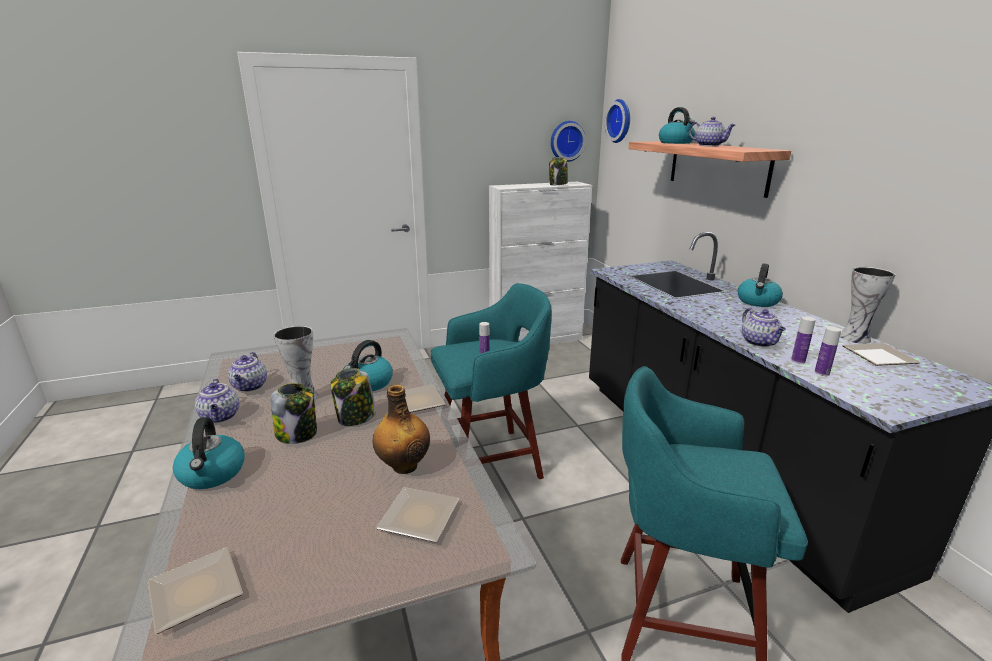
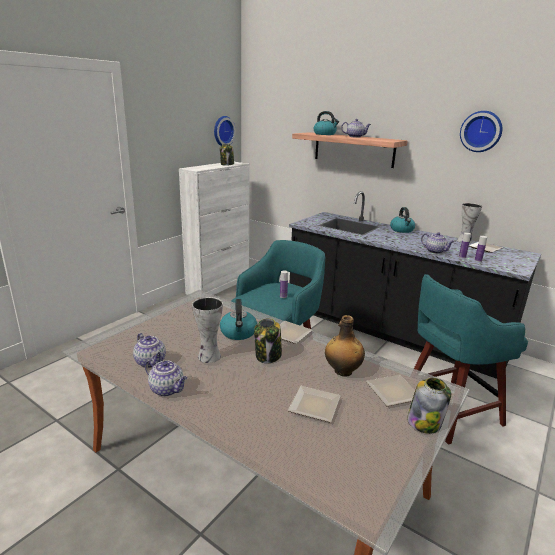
camera: 35 degrees left, 0 degrees up
plate [147,547,243,634] -> plate moved to [288,386,341,422]
kettle [173,417,245,489] -> none
jar [270,383,317,444] -> jar moved to [407,378,451,434]
wall clock [605,99,630,143] -> wall clock moved to [460,111,502,152]

